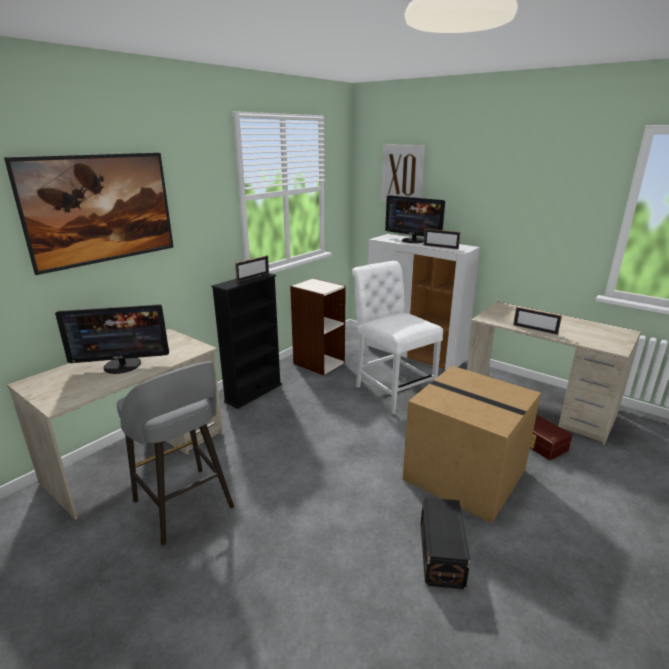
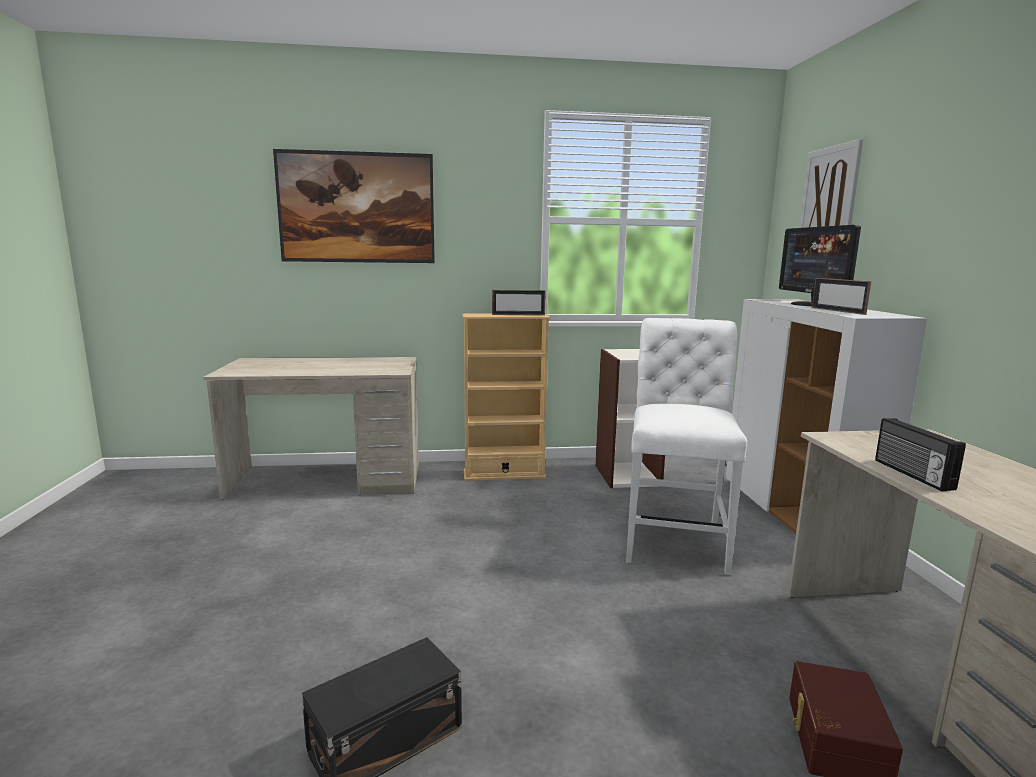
camera: 45 degrees right, 10 degrees down
monitor [55,304,169,374] -> none
grey stool [117,361,234,545] -> none
black bookcase [211,273,282,409] -> beige bookcase [463,314,551,481]
cardboard box [403,366,541,523] -> none
picture frame [513,307,562,335] -> radio [875,418,966,491]

